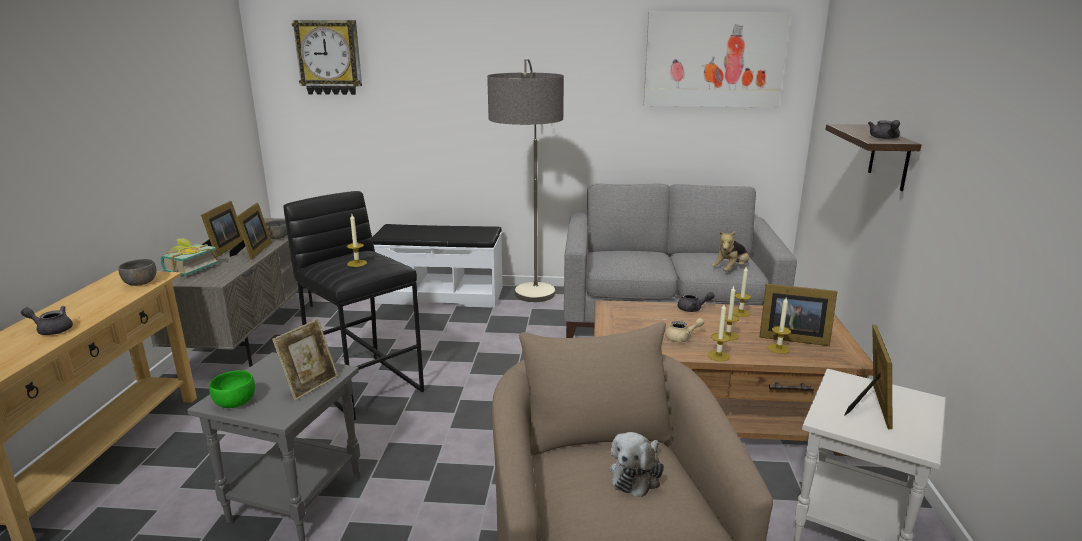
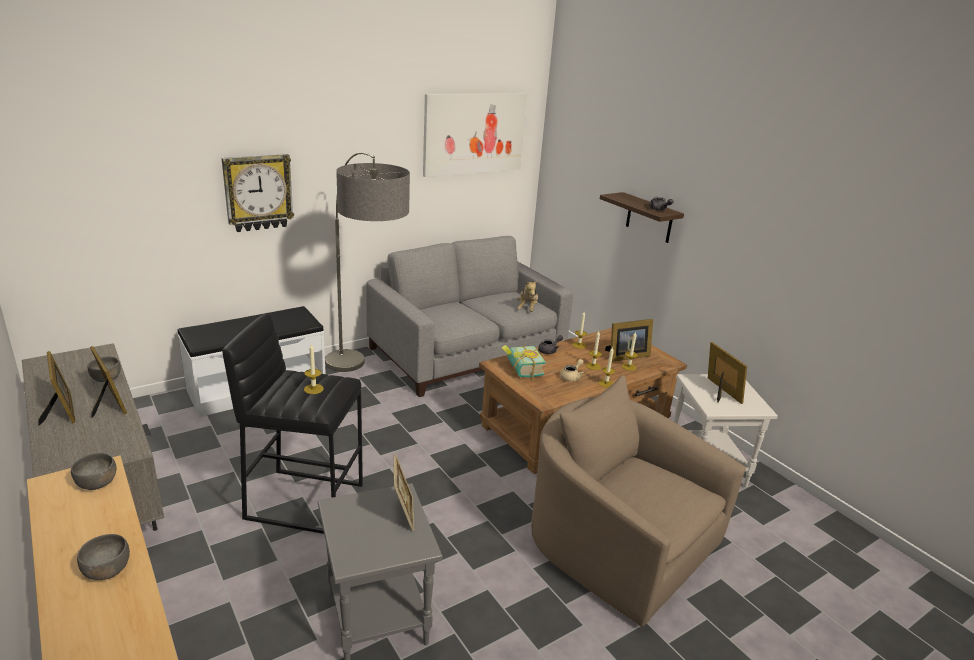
camera: 40 degrees left, 5 degrees up
grey teapot [21,306,73,335] -> grey bowl [77,534,130,580]
book [161,238,219,276] -> book moved to [502,345,546,379]
green bowl [209,370,255,408] -> none
wall clock [292,20,362,95] -> wall clock moved to [222,154,294,232]
plush toy [610,432,664,497] -> none

